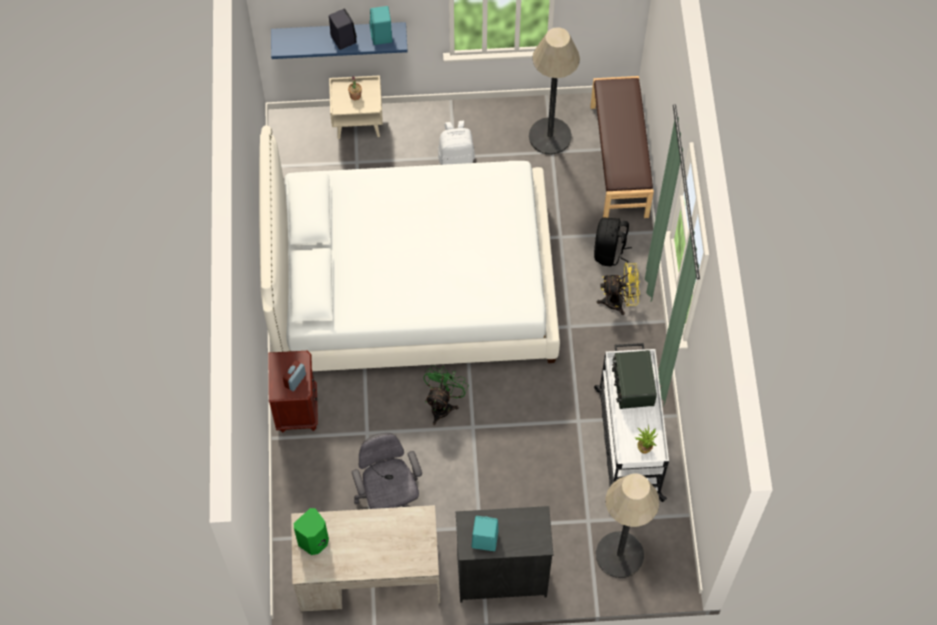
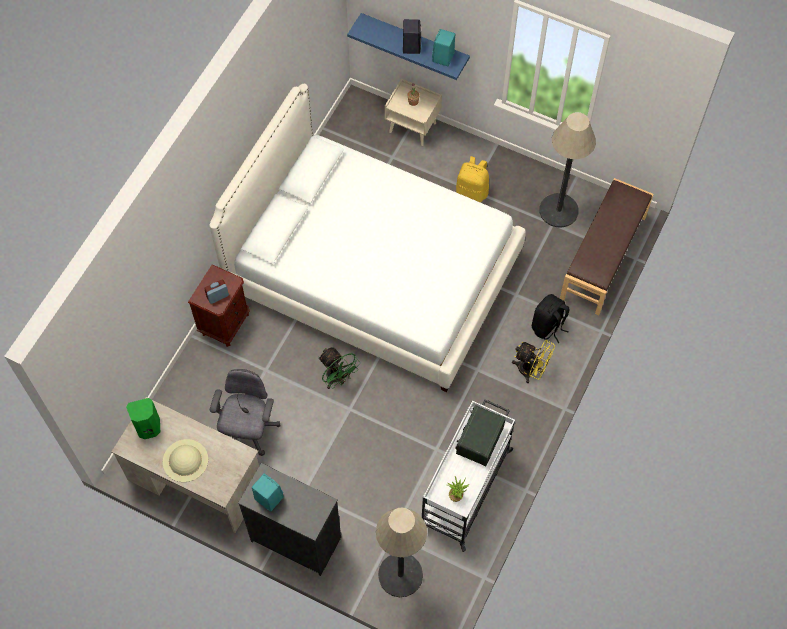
camera: 30 degrees right, 0 degrees up
green fan [423,365,469,425] -> green fan turned 90 degrees clockwise [319,347,360,389]
white backpack [438,121,475,165] -> yellow backpack [456,156,489,202]
none -> beige hat [163,439,208,482]

